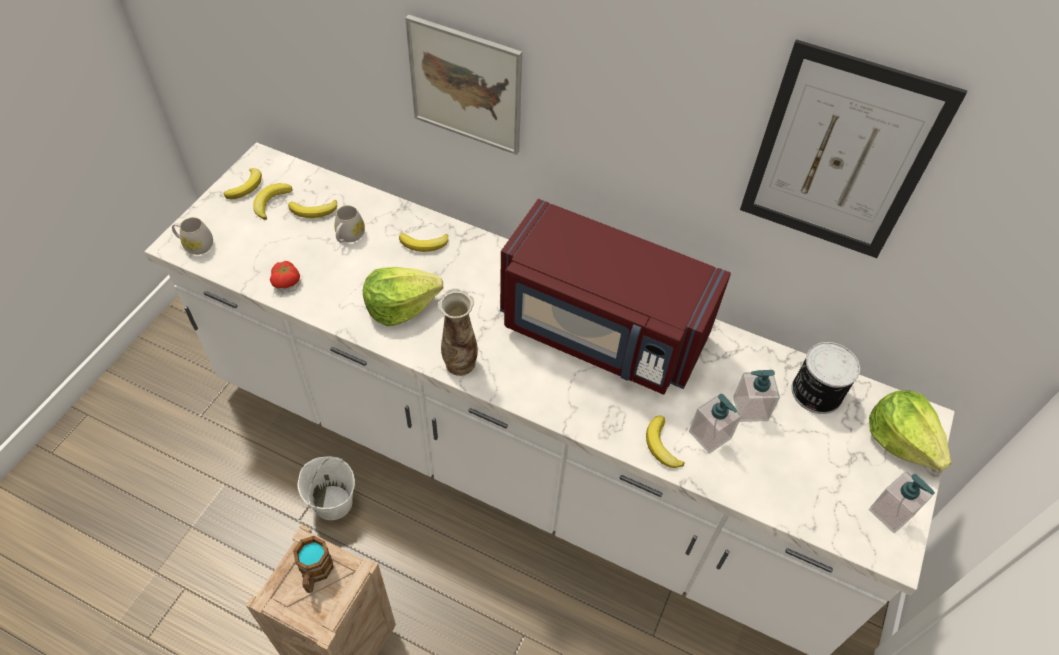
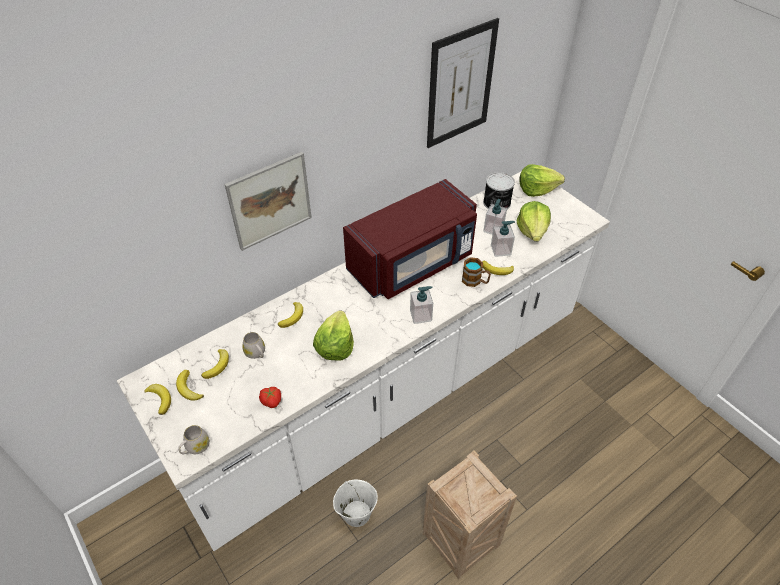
camera: 60 degrees left, 5 degrees down
mug [293,536,334,593] -> mug moved to [462,257,491,287]
vase [438,288,478,376] -> none
soap dispenser [869,471,935,533] -> soap dispenser moved to [410,286,433,324]
none -> lettuce [517,201,551,241]

